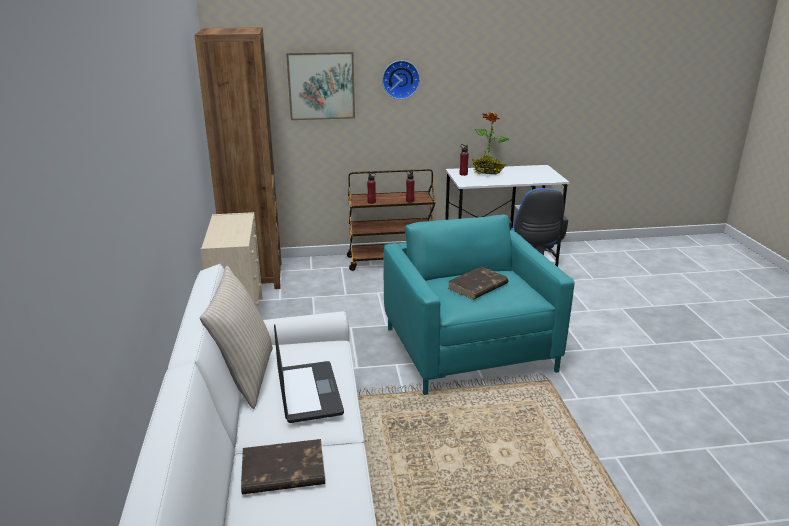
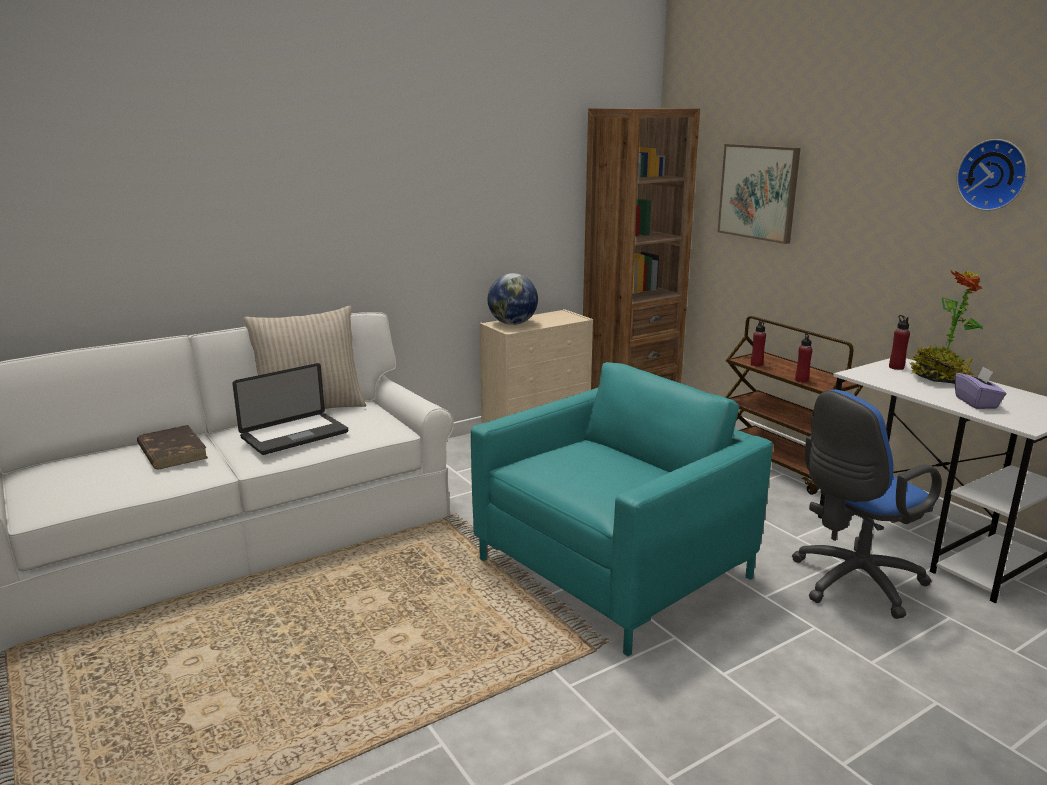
camera: 65 degrees right, 5 degrees down
wall clock [382,60,420,99] -> wall clock moved to [956,139,1027,211]
brown book [448,266,508,300] -> none
none -> globe [488,273,538,325]
none -> purple tissue box [955,366,1006,409]

